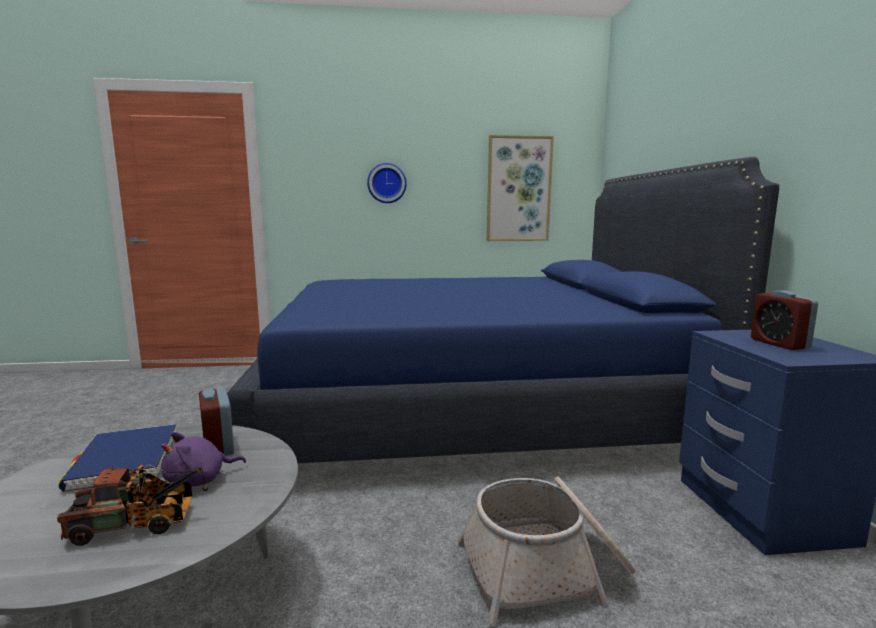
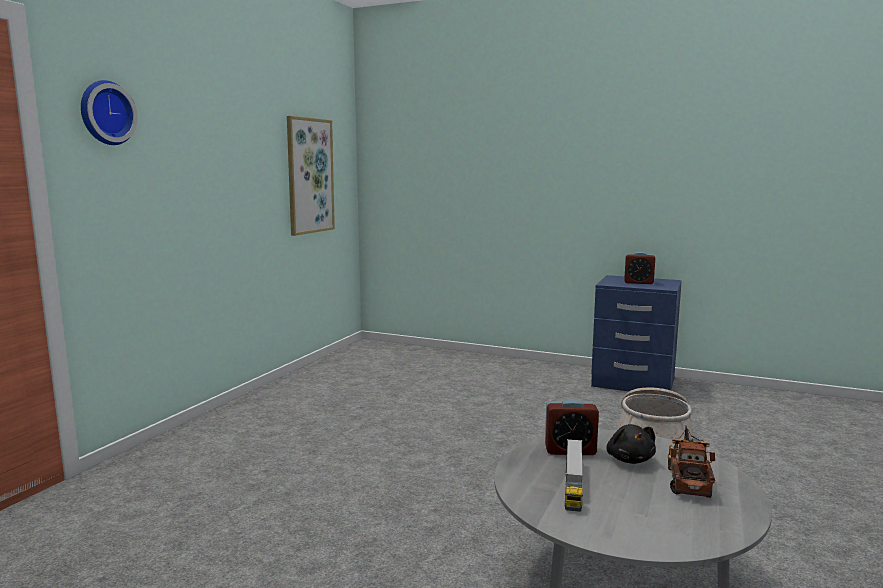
camera: 60 degrees left, 0 degrees up
blue book [59,424,176,492] -> toy truck [565,439,583,512]
purple plush toy [161,432,246,487] -> black plush toy [606,424,656,464]
blue bed [227,157,779,463] -> none
wall clock [367,163,407,203] -> wall clock moved to [81,80,138,145]

